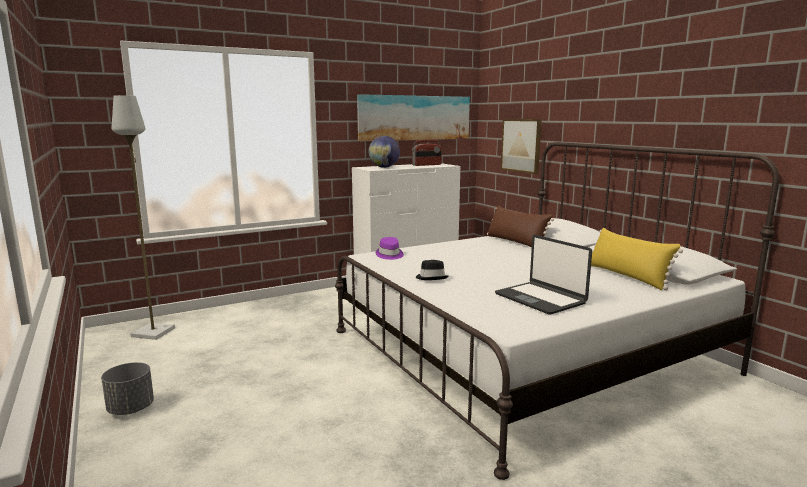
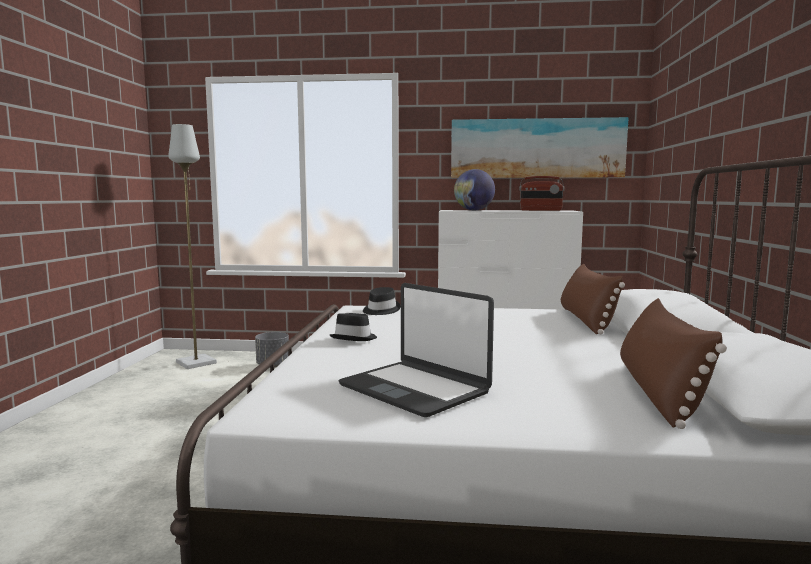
camera: 35 degrees right, 5 degrees down
grey planter [101,362,154,415] -> grey planter moved to [255,332,289,368]
purple hat [376,237,404,260] -> black hat [363,287,401,315]
laptop [495,235,592,315] -> laptop turned 45 degrees counterclockwise [339,283,494,417]
picture [501,119,542,174] -> none
yellow pillow [591,228,683,290] -> brown pillow [620,298,727,429]

